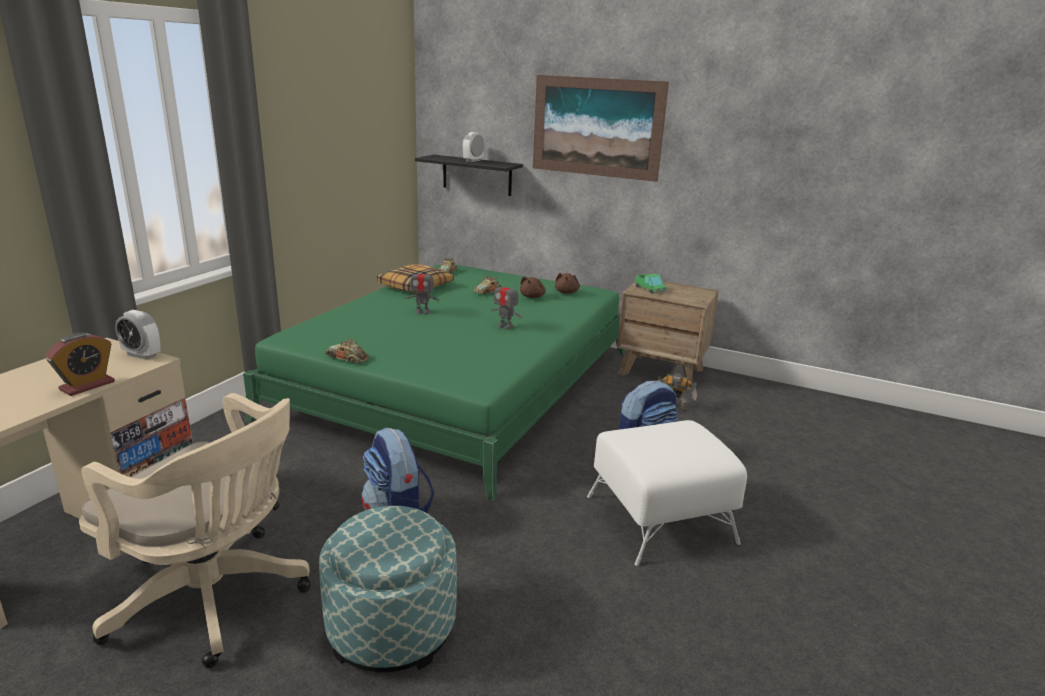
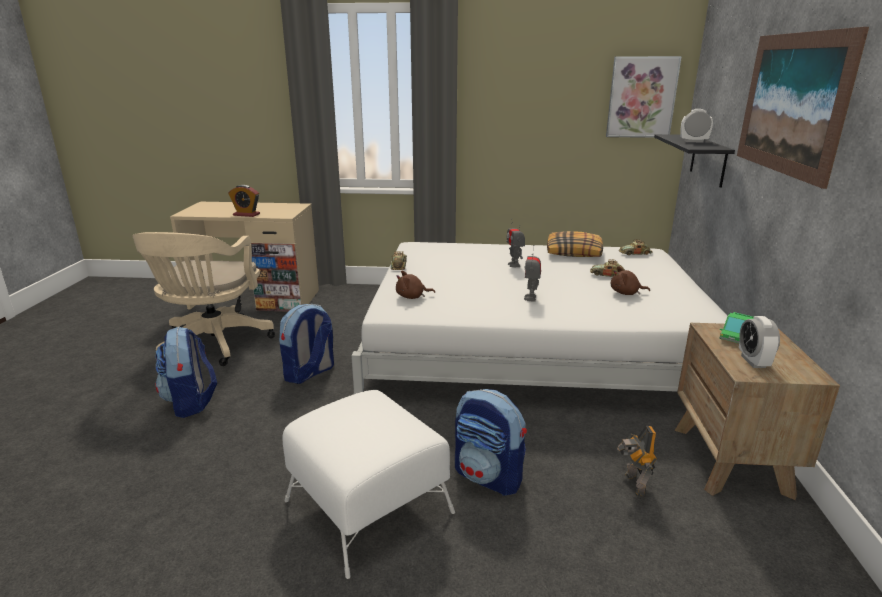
camera: 70 degrees right, 0 degrees up
alarm clock [115,310,161,360] -> alarm clock moved to [739,316,780,368]
green bed [243,264,625,500] -> white bed [351,242,728,394]
ottoman [319,506,457,672] -> backpack [155,326,217,418]
brown plush toy [555,273,580,294] -> brown plush toy moved to [396,271,435,299]
none -> picture [606,56,682,138]

